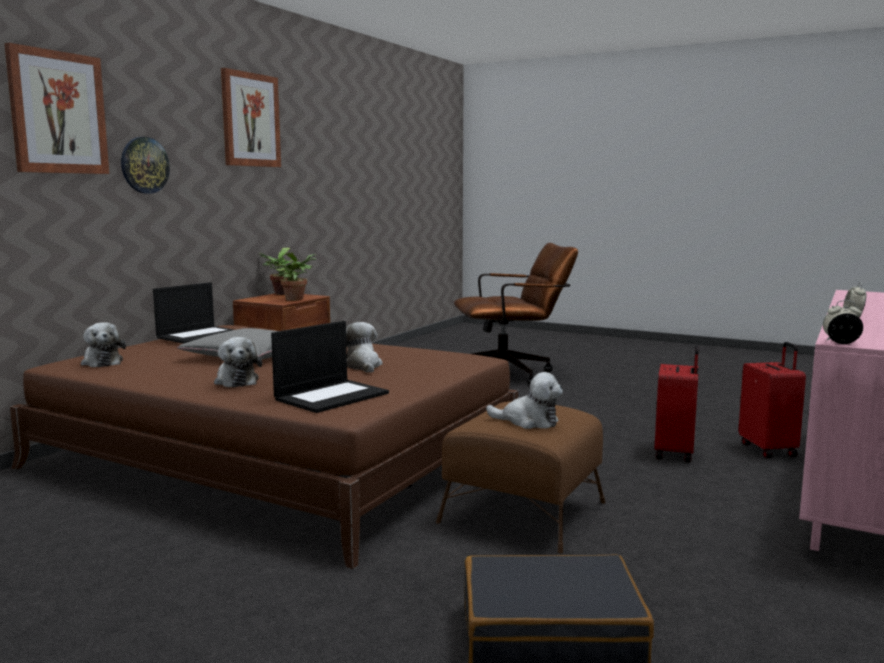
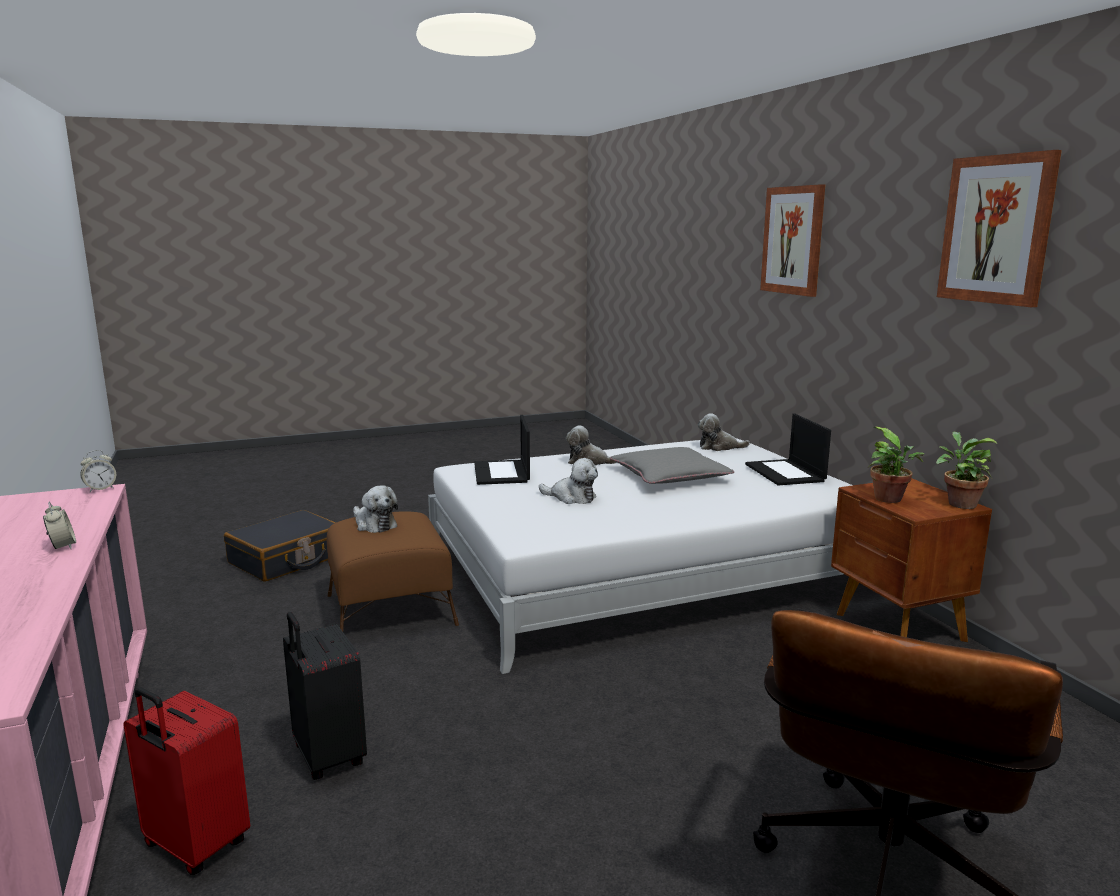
camera: 130 degrees right, 5 degrees up
brown bed [10,325,518,569] -> white bed [428,438,852,674]
wall clock [121,137,170,194] -> none
plush toy [486,372,563,429] -> plush toy turned 105 degrees counterclockwise [353,485,398,533]
red suitcase [655,345,699,462] -> black suitcase [283,612,367,780]

